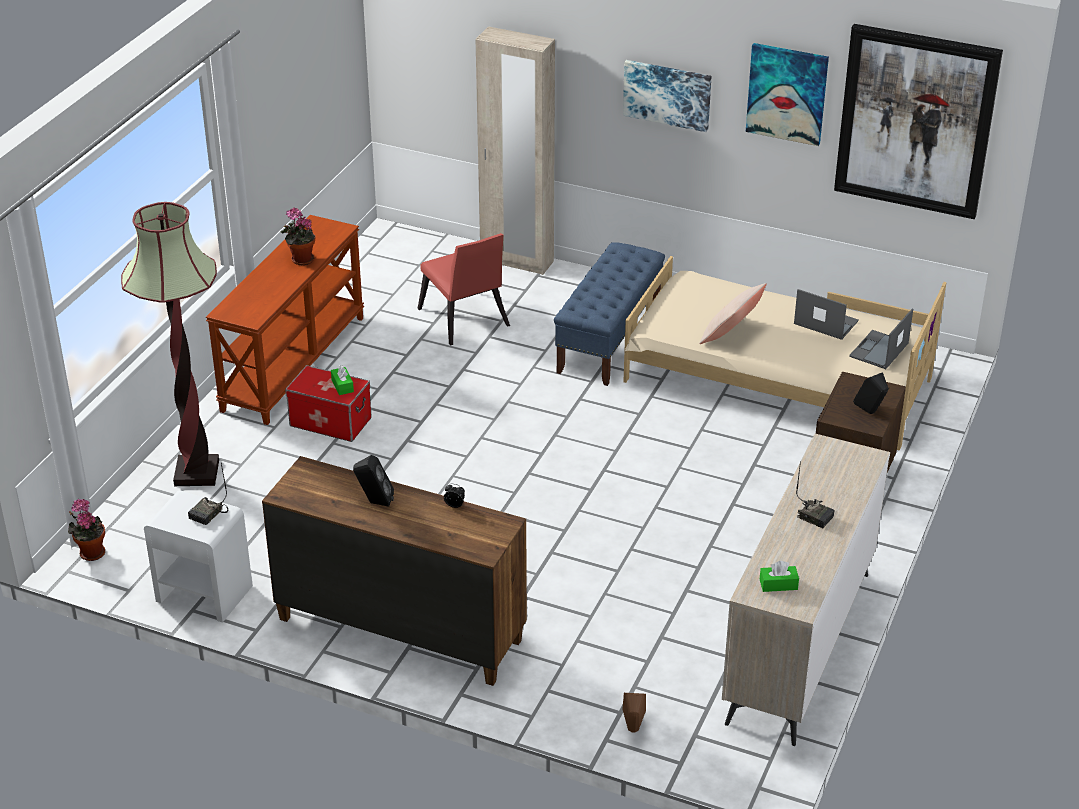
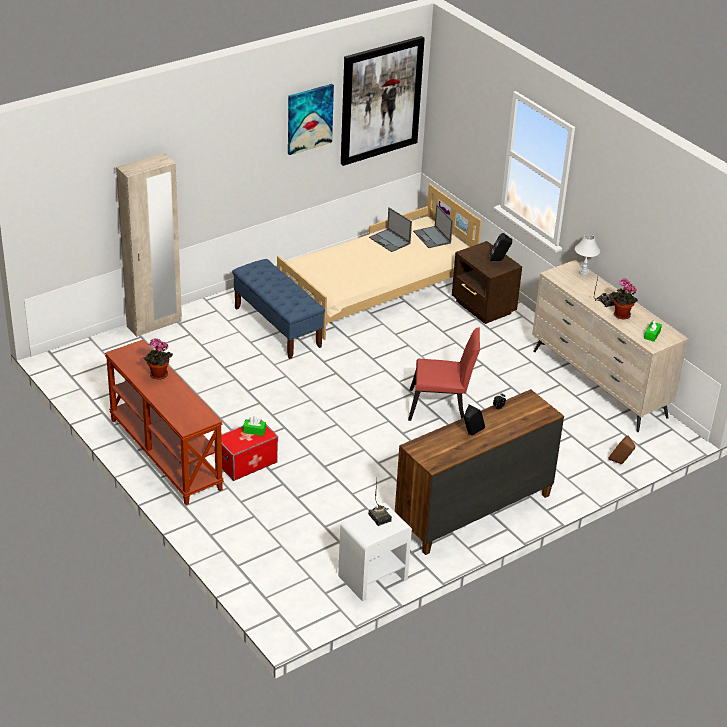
camera: 60 degrees left, 0 degrees up
potted plant [68,499,105,561] -> potted plant moved to [611,279,638,319]
floor lamp [121,202,219,486] -> none
red chair [417,233,510,346] -> red chair moved to [408,327,480,421]
picture [623,60,711,132] -> none
beige pillow [699,283,767,344] -> none
laptop [794,289,859,340] -> laptop turned 105 degrees counterclockwise [369,208,412,252]
none -> white table lamp [575,234,600,276]

